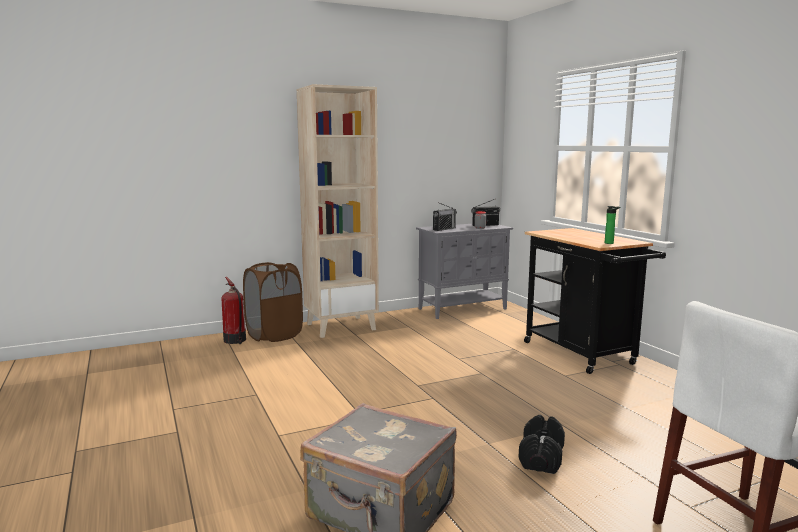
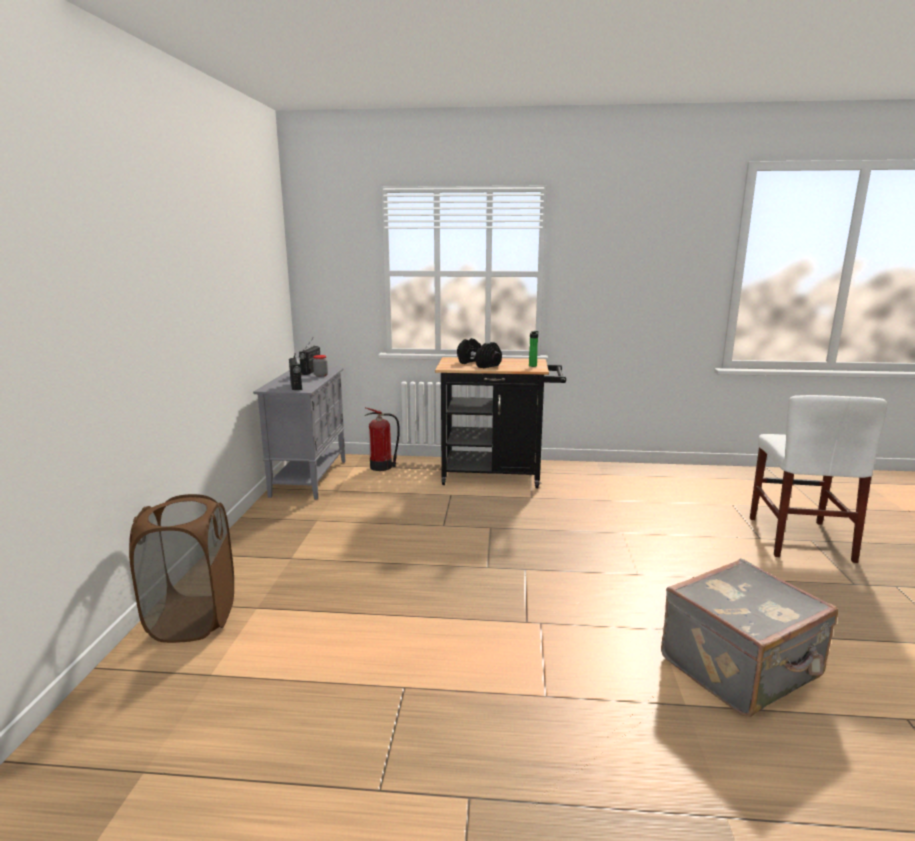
camera: 60 degrees left, 5 degrees up
fire extinguisher [221,277,246,344] -> fire extinguisher moved to [365,407,400,471]
beige bookcase [297,84,379,338] -> none
black dumbbell [519,415,565,474] -> black dumbbell moved to [457,338,502,368]

